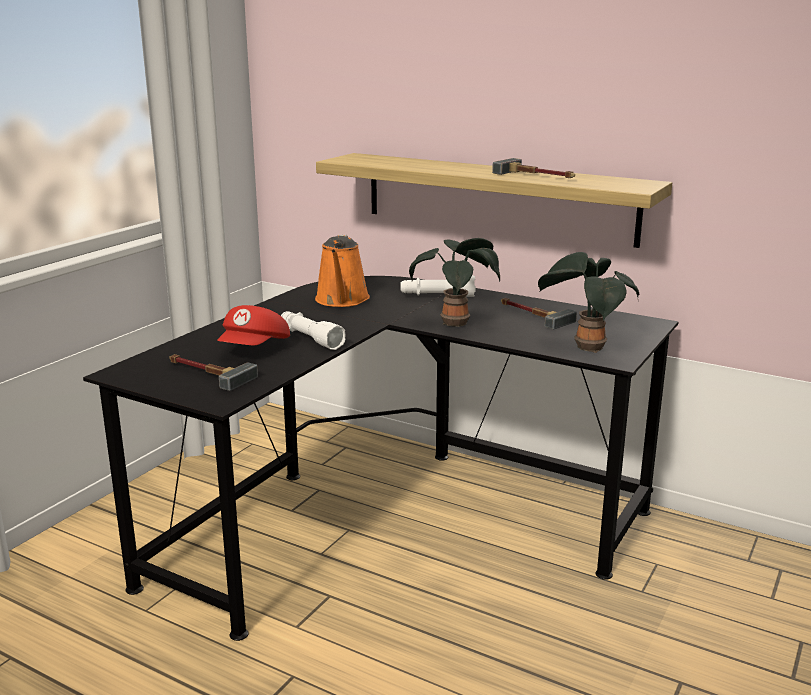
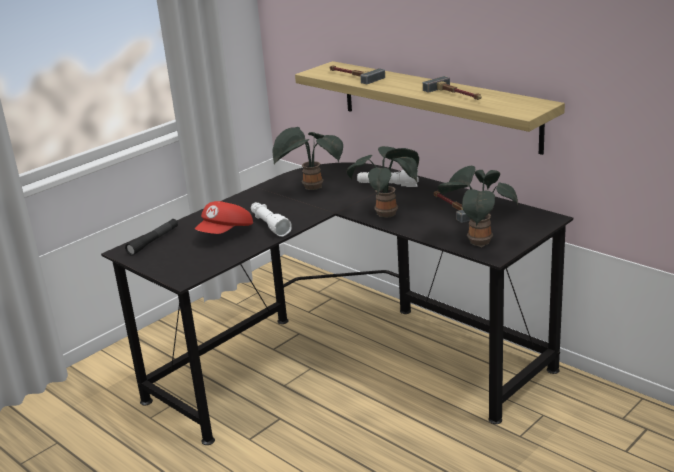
camera: 15 degrees right, 5 degrees up
hammer [169,354,258,391] -> hammer moved to [329,65,385,84]
orange watering can [315,235,370,307] -> potted plant [273,127,343,190]
none -> black flashlight [125,219,178,256]

